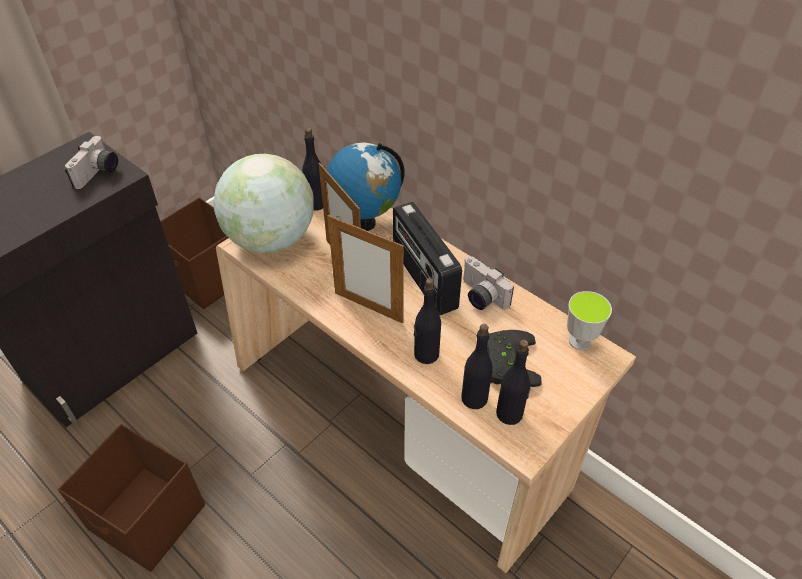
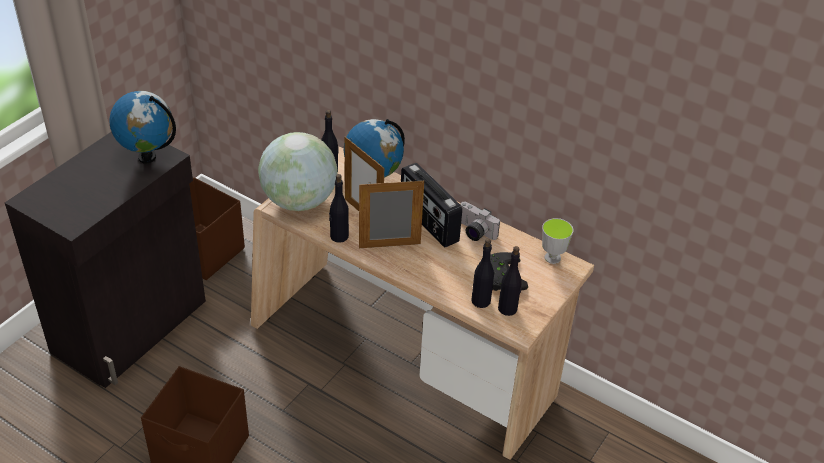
camera: 10 degrees left, 5 degrees down
camera [65,136,118,189] -> globe [109,91,176,164]
picture frame [327,215,404,324] -> picture frame turned 150 degrees clockwise [359,180,424,248]
black bottle [414,278,441,364] -> black bottle moved to [329,174,349,243]

